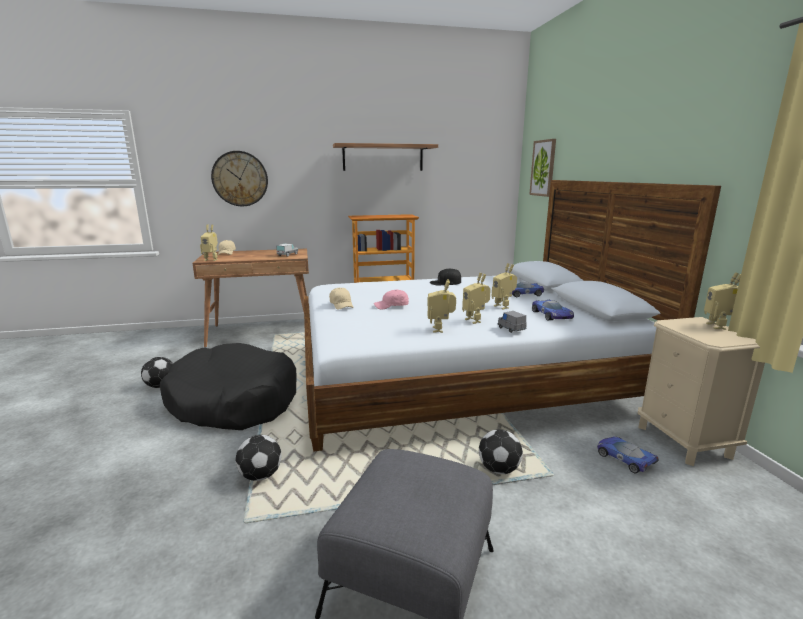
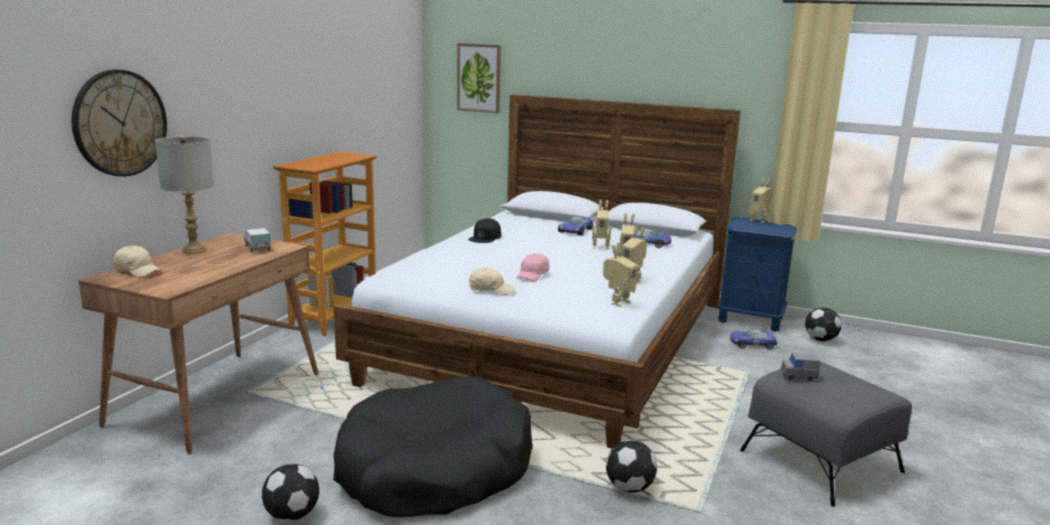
camera: 55 degrees left, 0 degrees up
toy robot [200,224,218,261] -> toy robot moved to [603,244,637,307]
shelf [333,143,438,171] -> none
football [479,429,523,474] -> football moved to [805,307,841,341]
grey toy car [498,311,527,333] -> grey toy car moved to [781,353,820,381]
beige nightstand [638,317,765,466] -> blue nightstand [717,217,797,332]
none -> grey table lamp [155,135,214,254]

